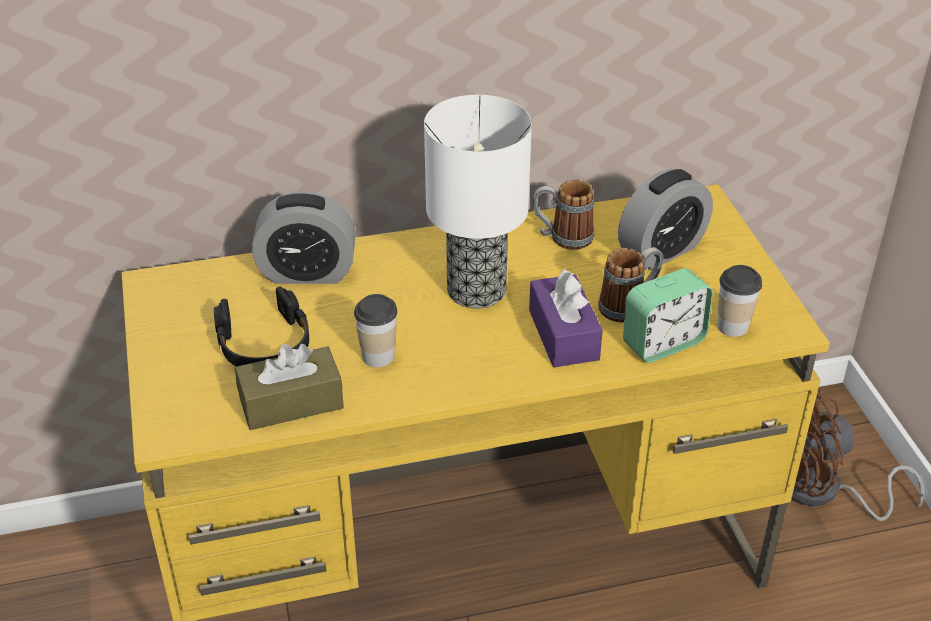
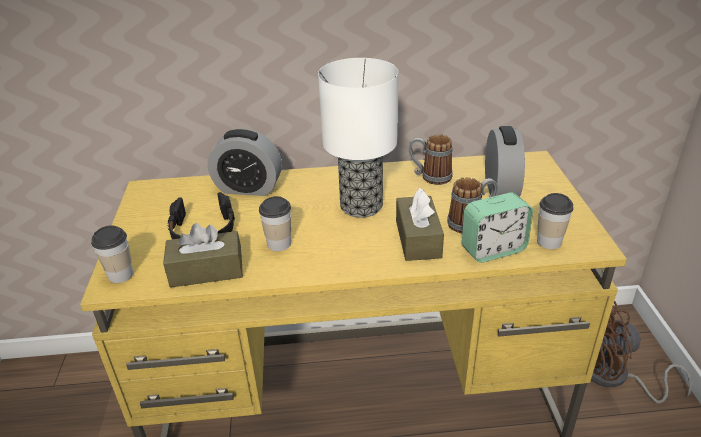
camera: 10 degrees right, 5 degrees down
purple tissue box [529,269,603,367] -> brown tissue box [396,188,444,261]
alarm clock [618,169,713,270] -> alarm clock turned 60 degrees counterclockwise [485,126,525,197]
none -> cup [91,225,133,283]

